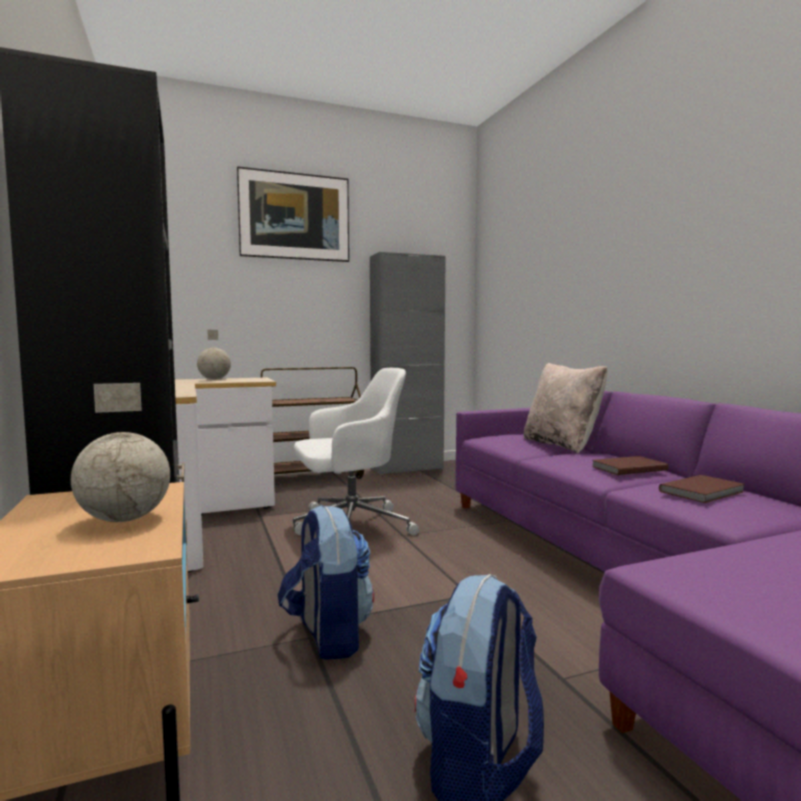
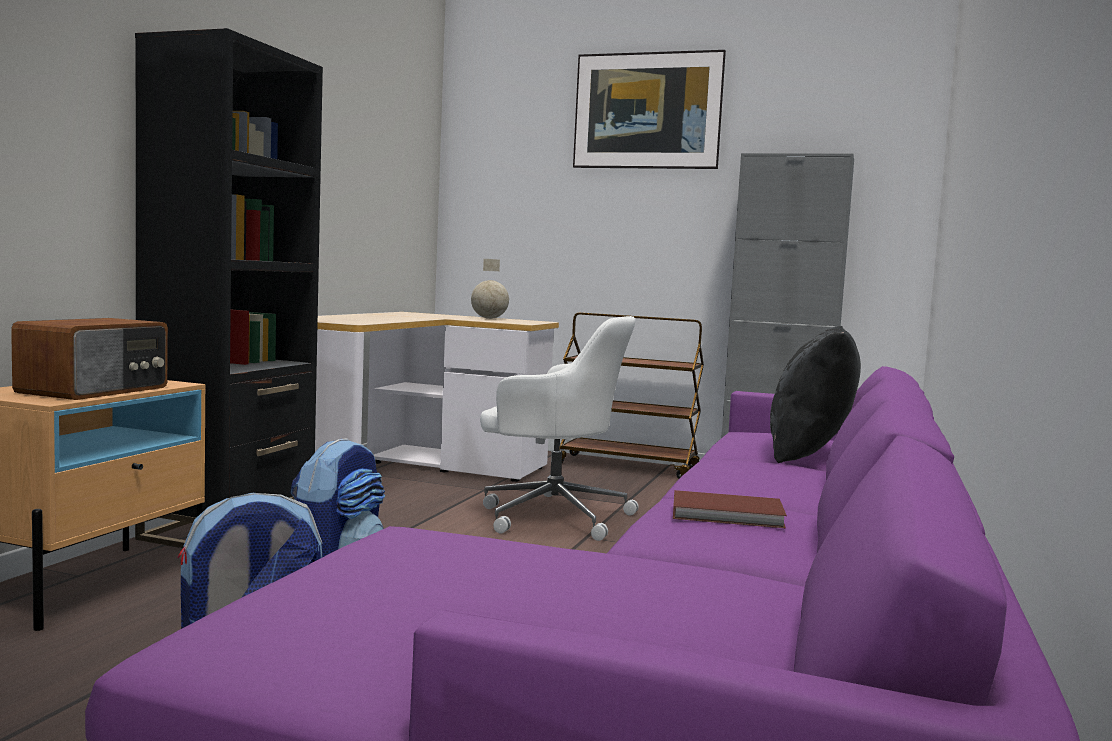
camera: 40 degrees right, 0 degrees up
globe [71,383,170,522] -> radio [11,318,168,400]
beige pillow [524,363,608,454] -> black pillow [770,326,861,463]
brown book [591,456,668,475] -> none

